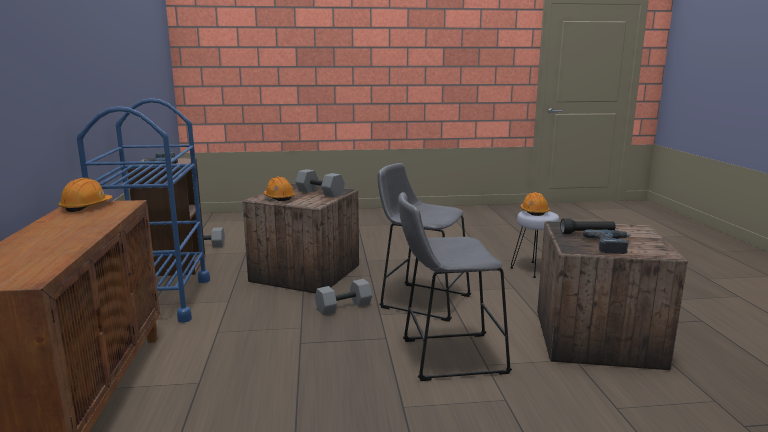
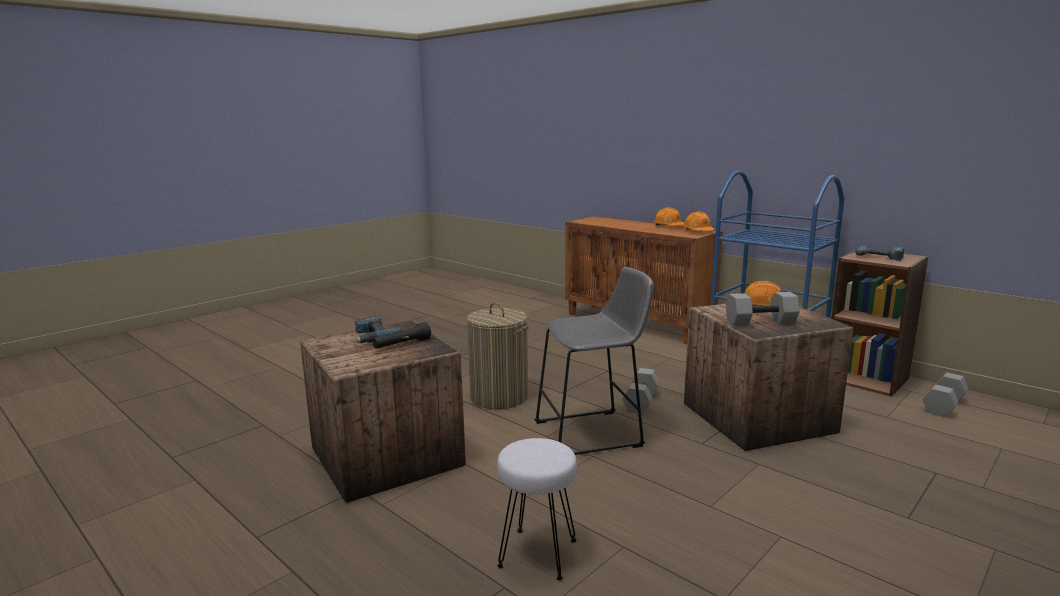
camera: 140 degrees right, 0 degrees up
grey stool [398,192,512,381] -> laundry basket [467,303,529,409]
orange hard hat [521,192,550,216] -> orange hard hat moved to [653,207,685,226]

